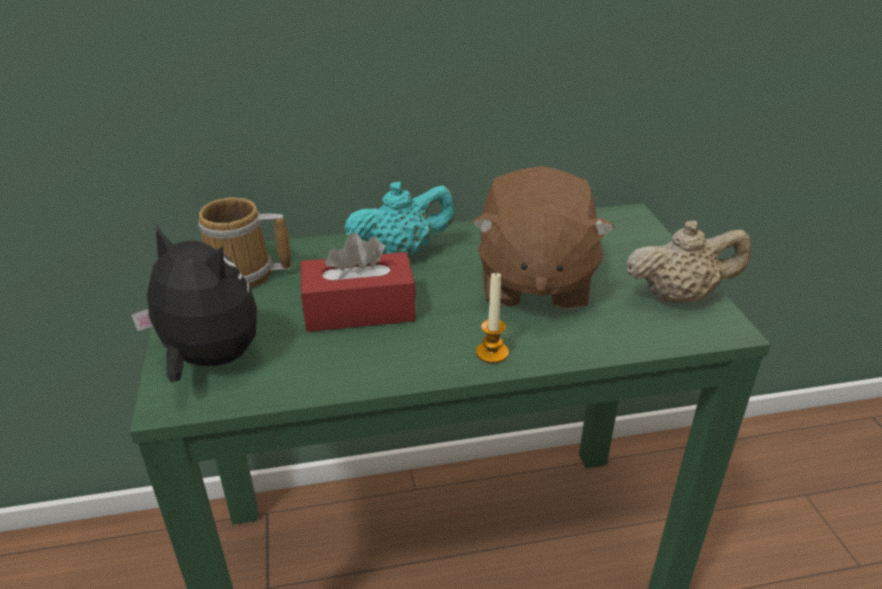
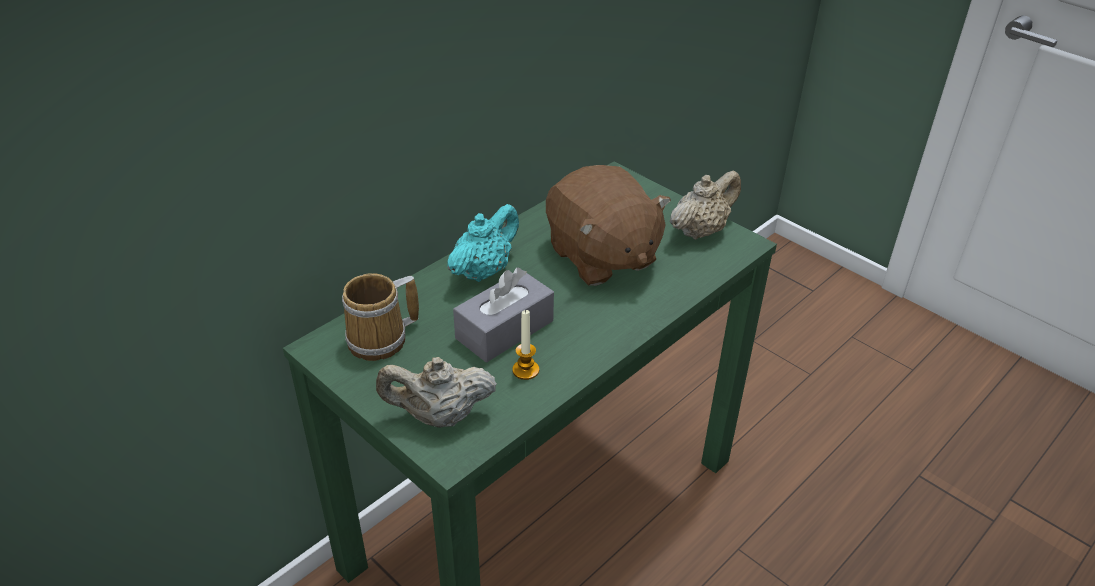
camera: 35 degrees left, 5 degrees up
plush toy [131,224,257,383] -> beige teapot [376,357,497,428]
red tissue box [301,233,416,332] -> grey tissue box [453,267,554,363]
candle [476,273,509,363] -> candle moved to [512,310,539,380]

